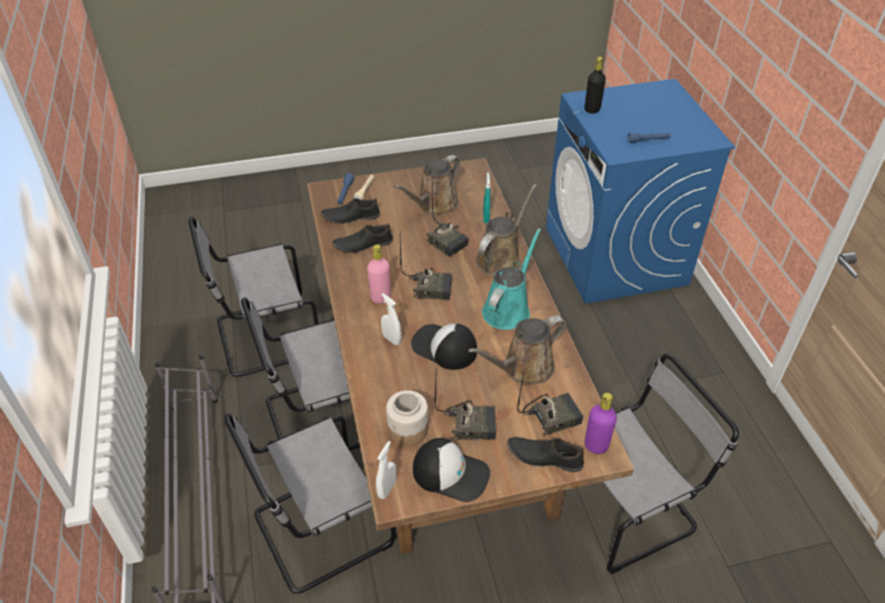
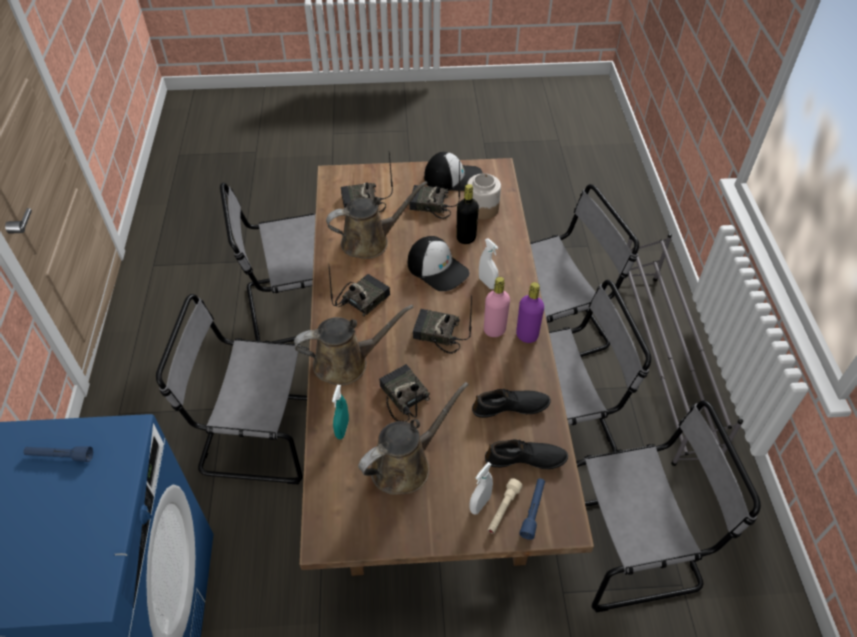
camera: 170 degrees left, 5 degrees up
white spray bottle [376,441,397,499] -> white spray bottle moved to [470,462,493,515]
cap [413,438,490,502] -> cap turned 150 degrees clockwise [424,152,483,191]
brown watering can [476,184,537,276] -> brown watering can turned 150 degrees counterclockwise [294,305,414,386]
turquoise watering can [482,228,541,330] -> radio [329,267,390,317]
black shoe [507,437,584,472] -> none
black bottle [585,57,606,114] -> black bottle moved to [456,184,479,244]
purple bottle [585,393,617,454] -> purple bottle moved to [516,282,544,343]
none -> grey chair [156,294,309,484]

